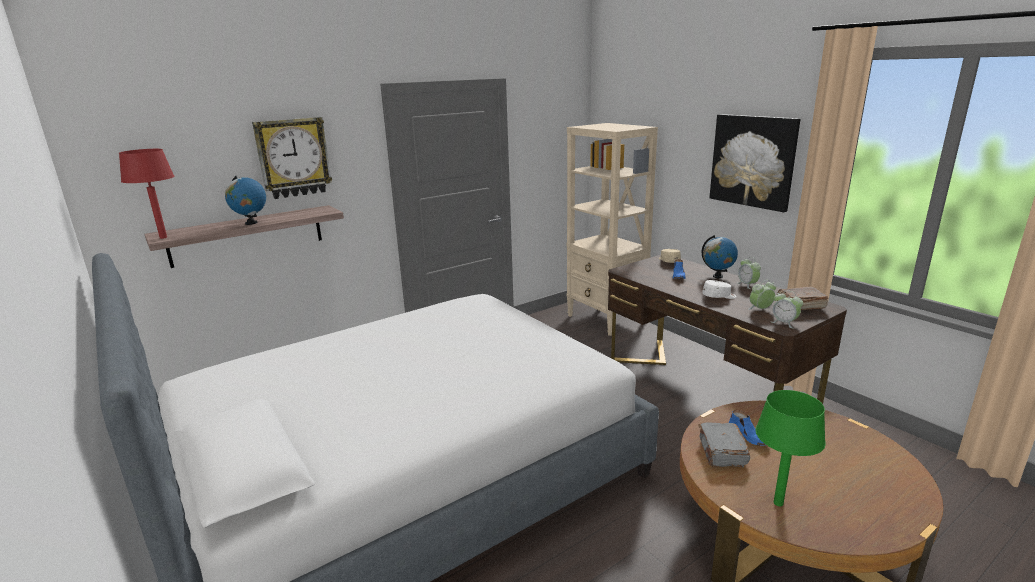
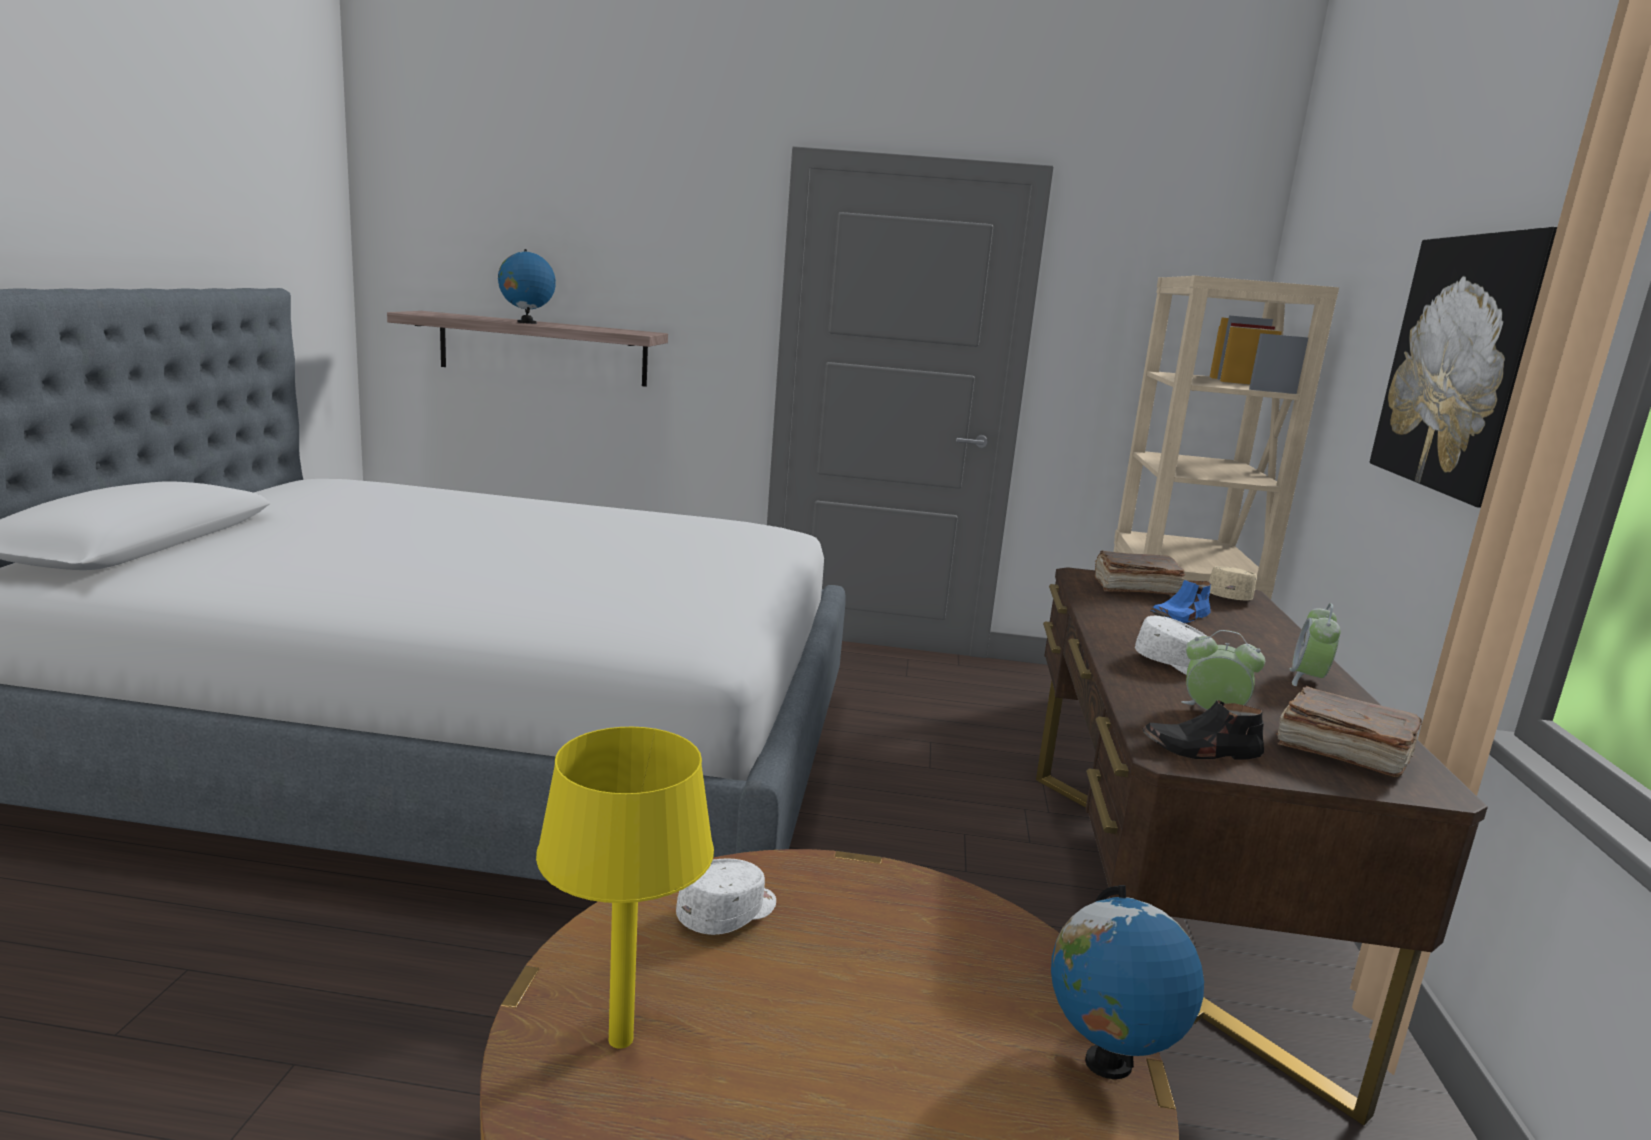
camera: 40 degrees right, 5 degrees down
red table lamp [119,149,174,239] -> none
wall clock [252,117,332,199] -> none
grey book [699,422,750,467] -> white cap [676,858,776,935]
globe [702,235,738,278] -> globe moved to [1051,885,1204,1079]
blue shoe [729,410,766,446] -> none
green table lamp [755,390,826,506] -> yellow table lamp [536,727,714,1049]
alarm clock [772,291,803,329] -> black shoe [1142,700,1264,759]
none -> brown book [1094,551,1185,595]

